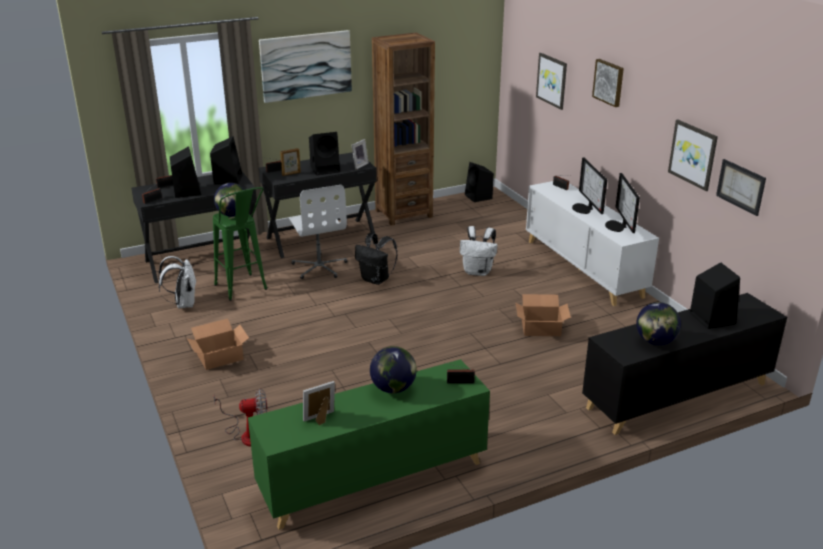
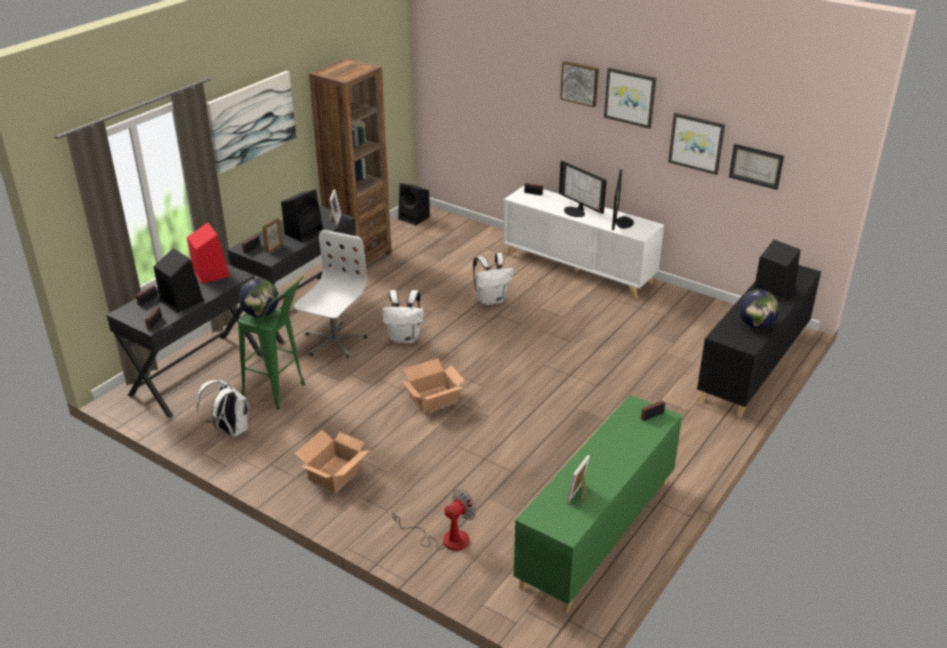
camera: 30 degrees left, 5 degrees up
black speaker [210,136,243,184] -> red speaker [187,222,230,284]
white office chair [289,185,348,279] -> white office chair turned 105 degrees counterclockwise [294,229,367,358]
black backpack [355,233,397,285] -> white backpack [382,290,424,343]
globe [370,346,417,393] -> none
cardboard box [516,294,571,336] -> cardboard box moved to [402,358,464,413]
picture [536,53,567,110] -> picture moved to [604,67,656,129]
monitor [605,173,640,233] -> monitor turned 135 degrees counterclockwise [612,169,634,230]

